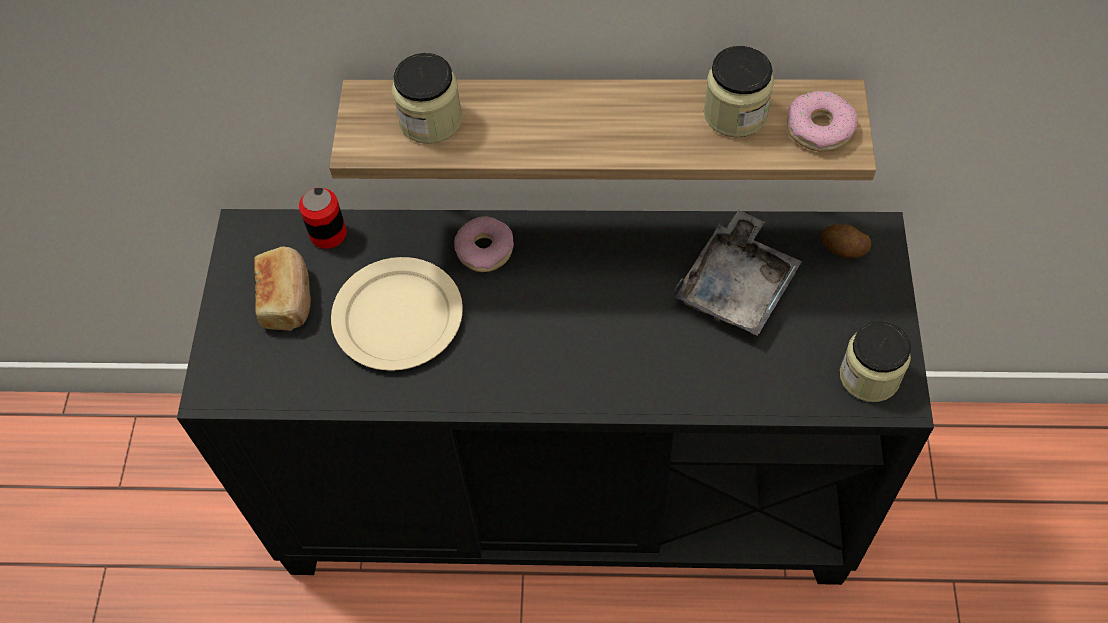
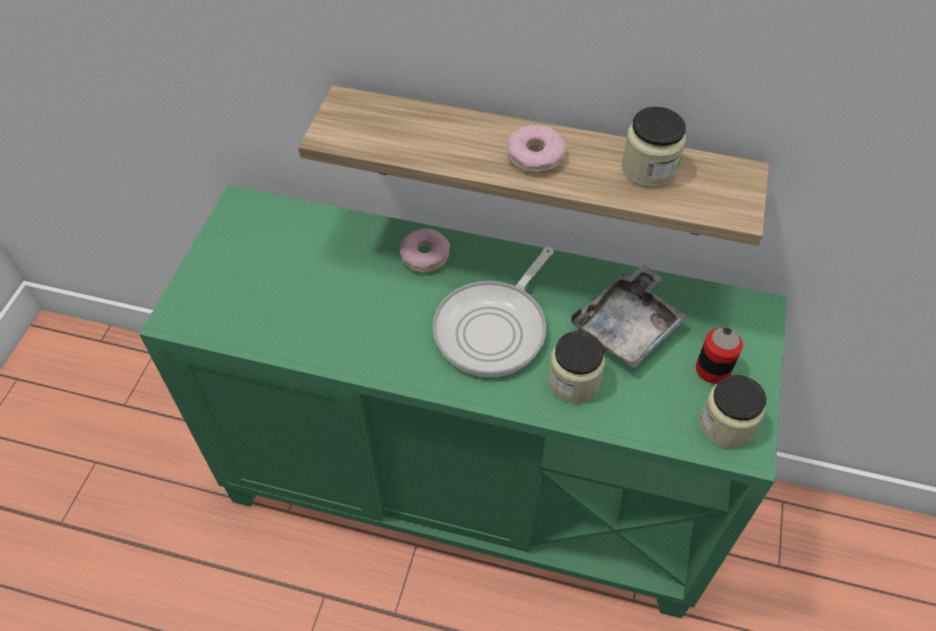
camera: 10 degrees right, 5 degrees down
black cabinet [177,209,934,585] -> green cabinet [139,185,787,618]
bread [254,246,311,331] -> none
can [299,188,347,249] -> can moved to [696,327,743,384]
beige plate [331,257,463,371] -> none
jar [392,53,462,144] -> jar moved to [548,331,605,403]
donut [787,91,858,152] -> donut moved to [507,124,566,174]
potato [821,224,871,258] -> none
none -> frying pan [433,247,554,377]

